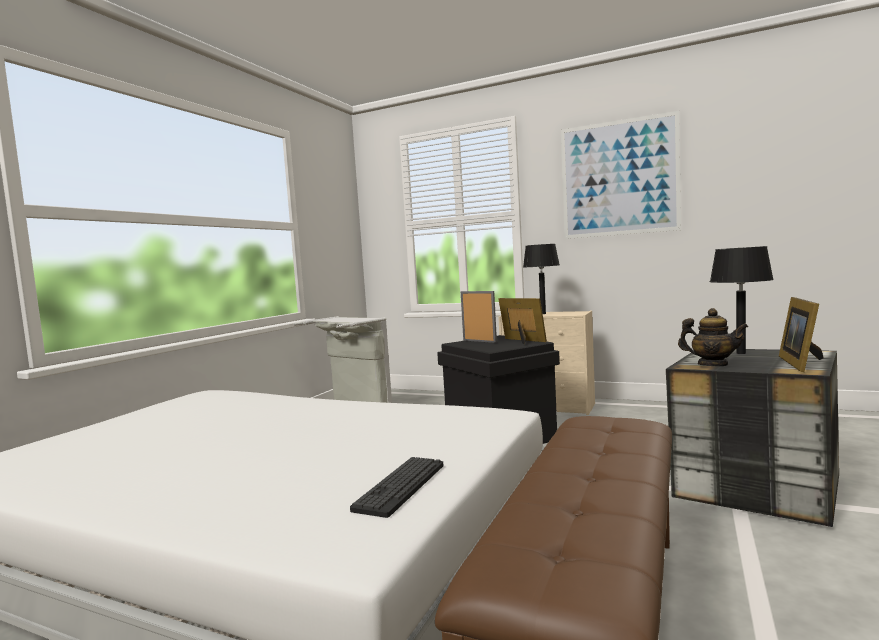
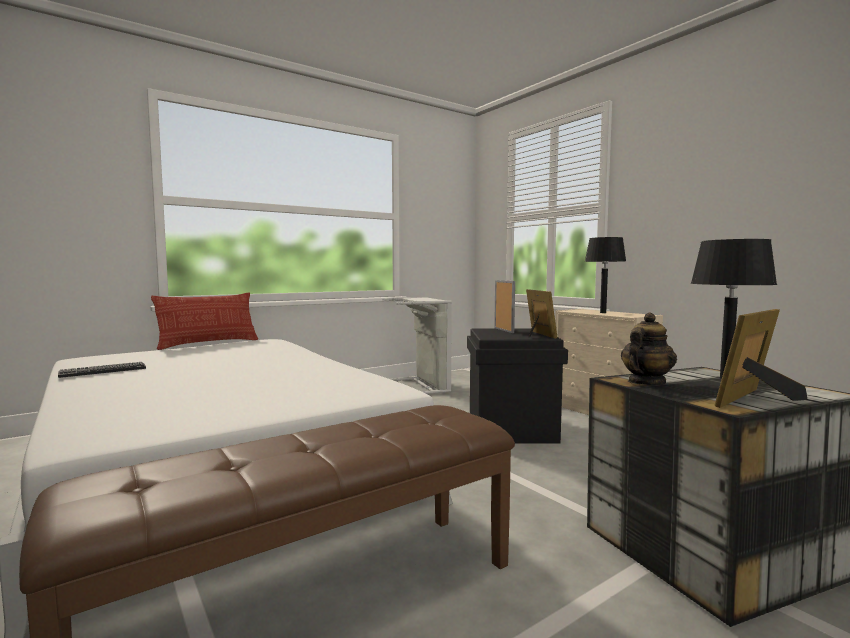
camera: 30 degrees right, 0 degrees up
keyboard [350,457,444,518] -> keyboard moved to [58,362,146,378]
picture [561,111,681,239] -> none
teapot [678,308,748,366] -> teapot turned 105 degrees counterclockwise [621,312,677,385]
none -> pillow [151,293,258,350]

